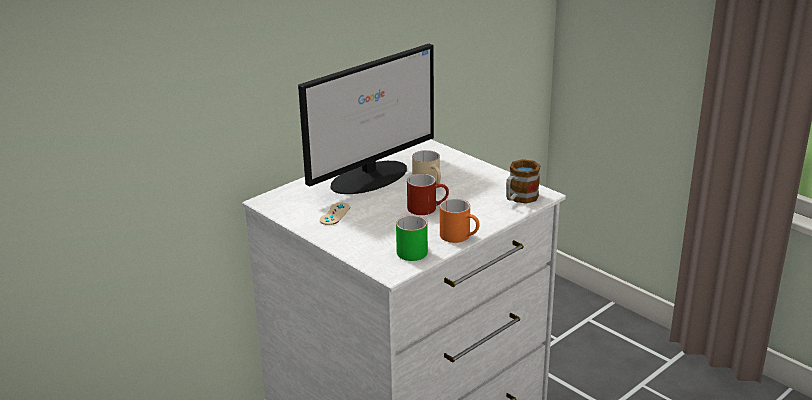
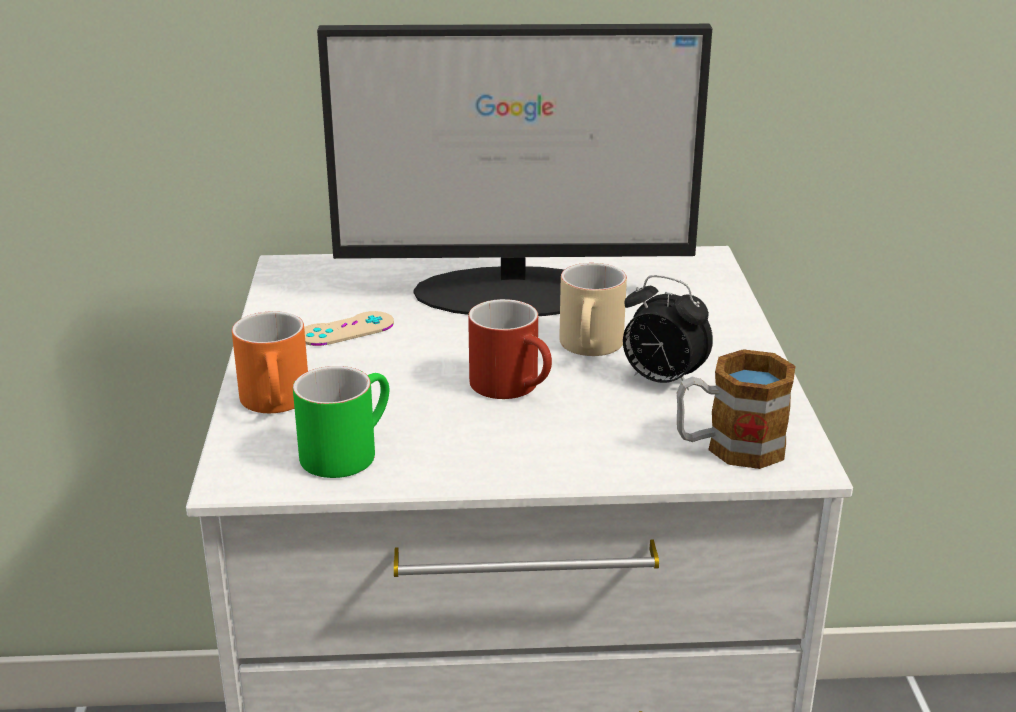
camera: 40 degrees right, 0 degrees up
orange mug [440,199,480,243] -> orange mug moved to [232,311,308,413]
none -> alarm clock [623,275,713,390]

